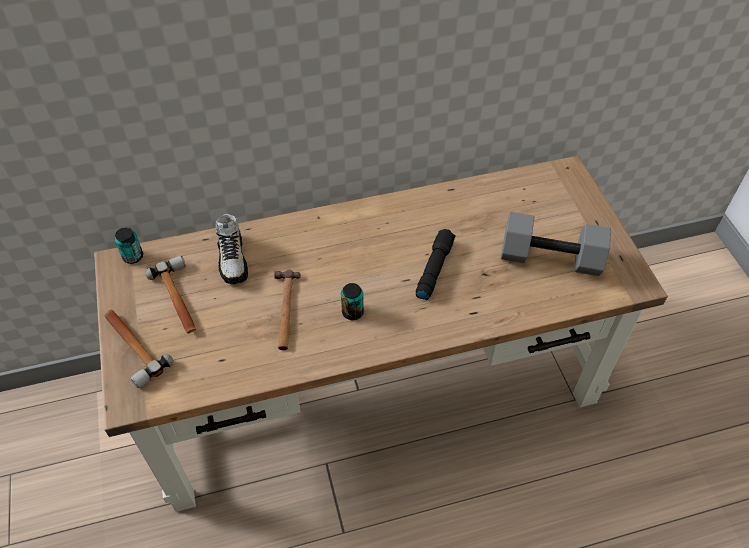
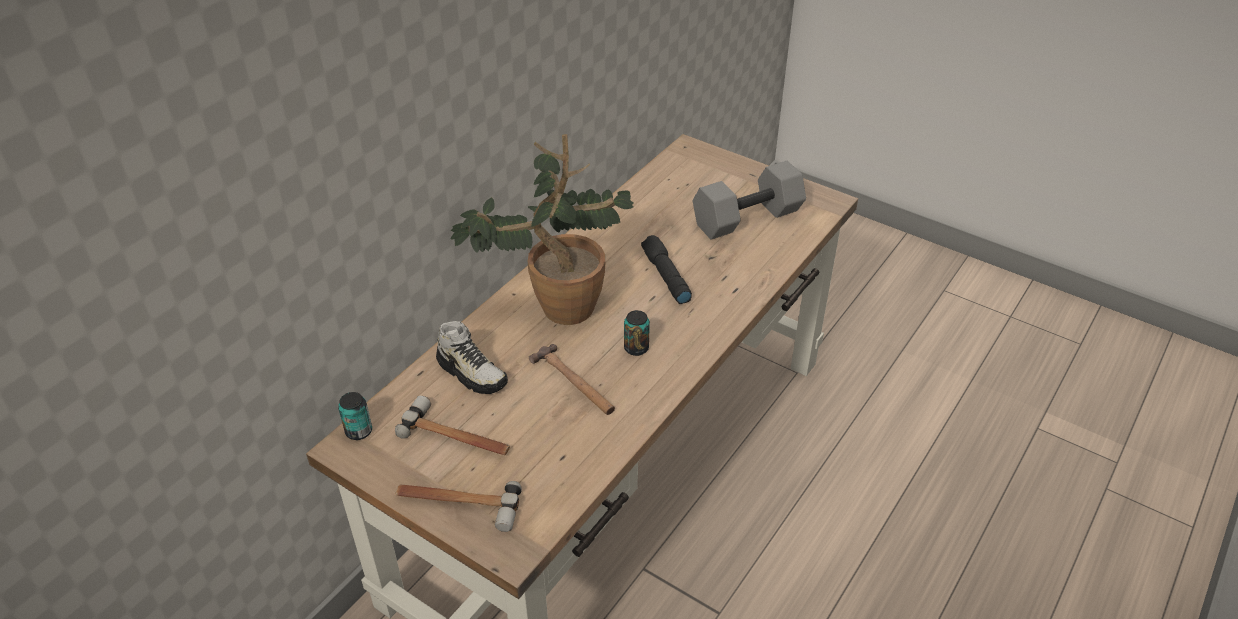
camera: 40 degrees left, 10 degrees down
none -> potted plant [451,134,633,325]

